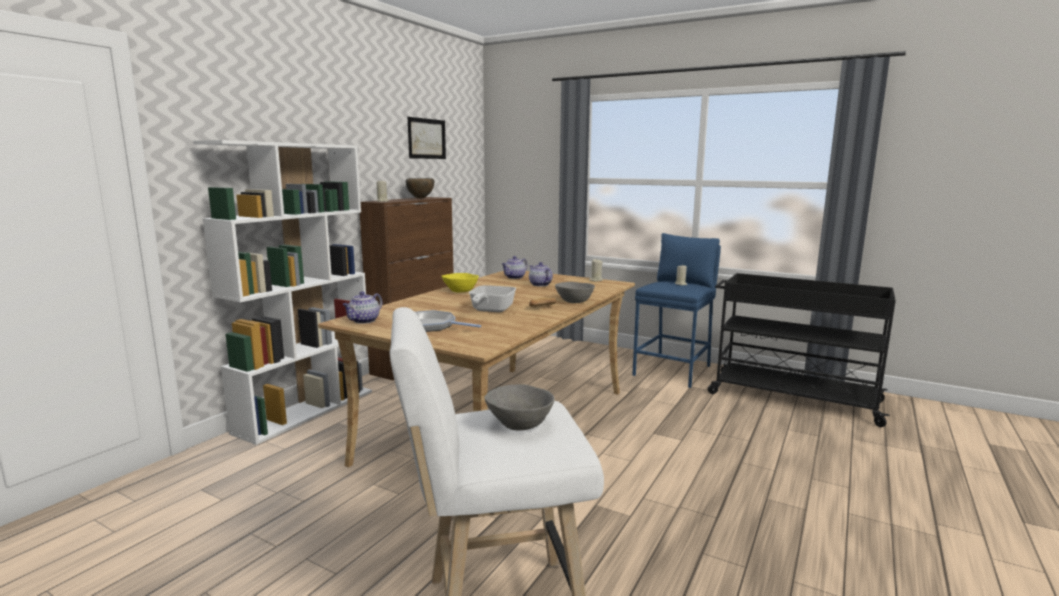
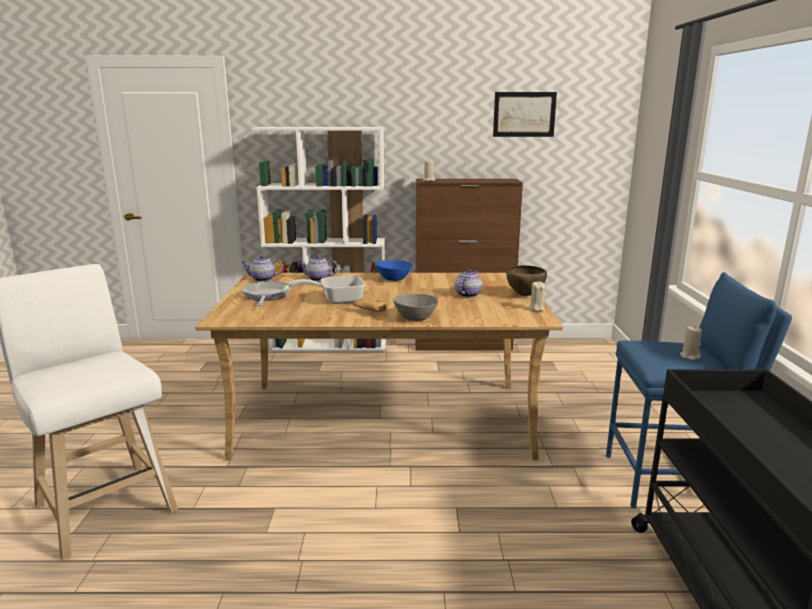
camera: 60 degrees right, 5 degrees up
brown bowl [405,178,434,199] -> brown bowl moved to [506,265,547,296]
yellow bowl [442,273,479,293] -> blue bowl [376,260,412,281]
grey bowl [484,384,555,430] -> none
teapot [502,256,527,279] -> teapot moved to [299,255,338,281]

